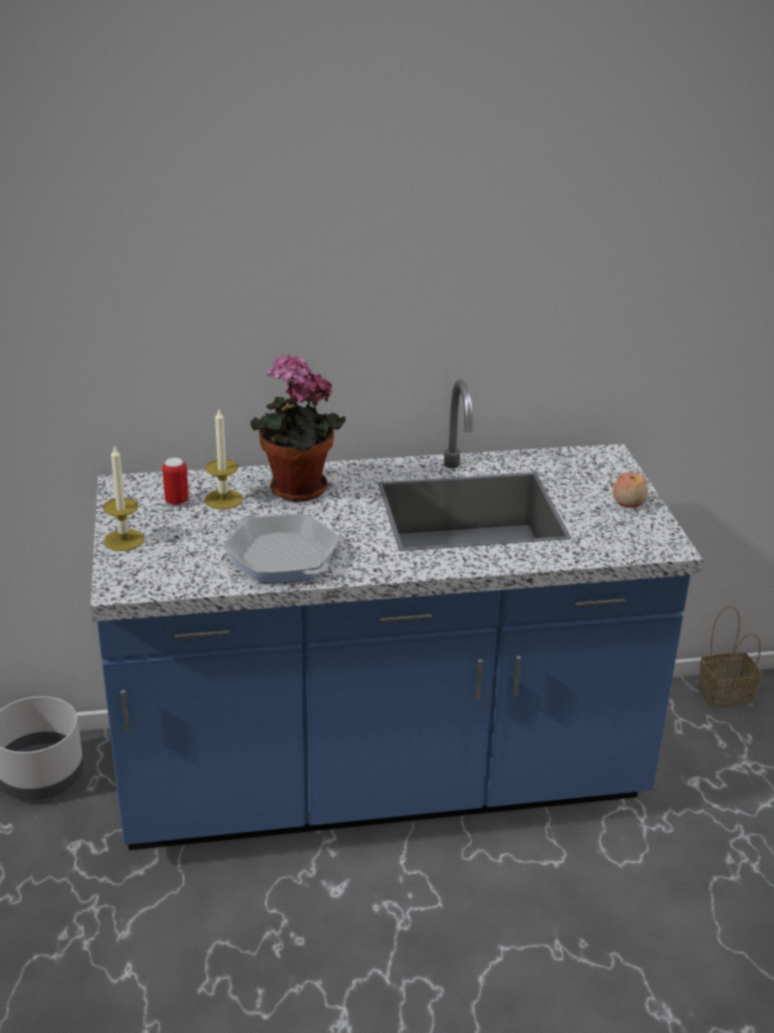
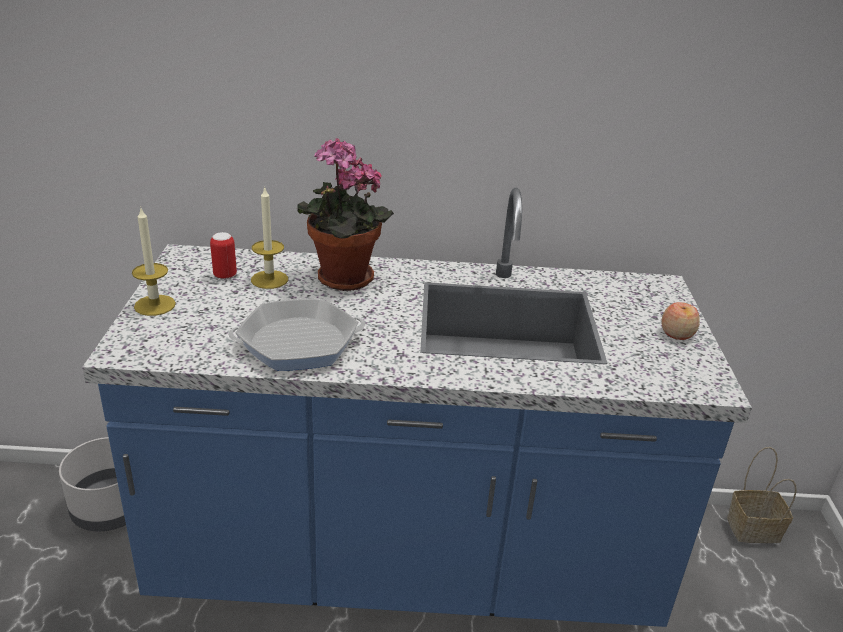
camera: 10 degrees right, 0 degrees up
frying pan [223,514,340,583] -> frying pan turned 105 degrees clockwise [228,298,365,371]

